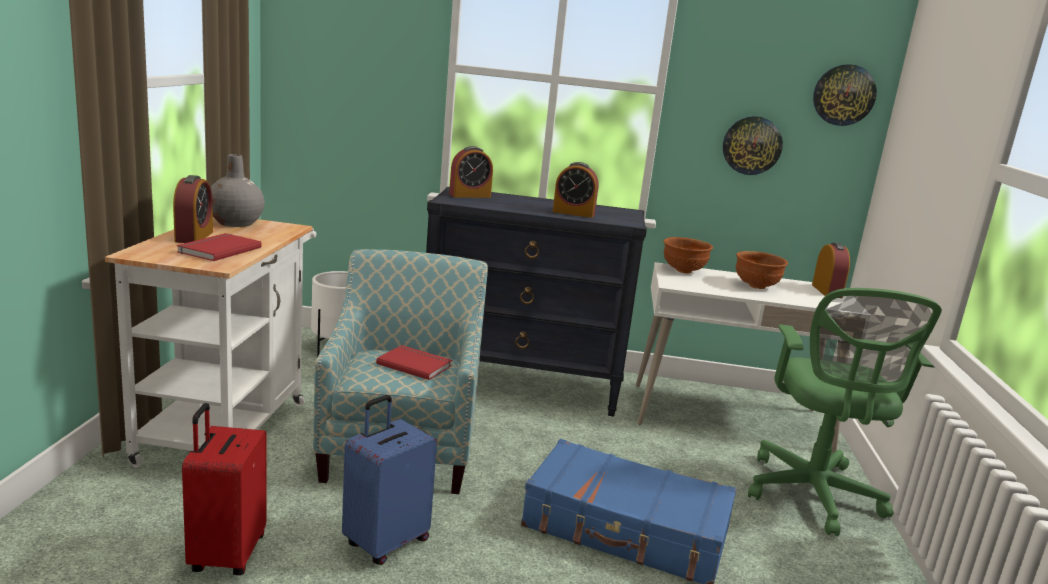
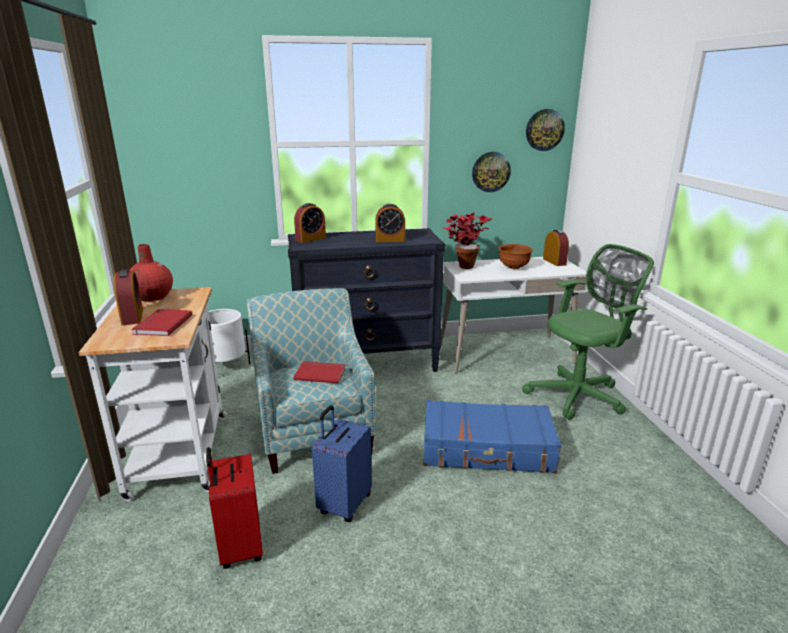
camera: 15 degrees left, 5 degrees up
grey vase [211,154,265,227] -> red vase [129,244,173,301]
brown bowl [664,237,713,273] -> potted plant [443,213,493,269]
green office chair [748,288,942,536] -> green office chair turned 105 degrees counterclockwise [522,244,654,419]

